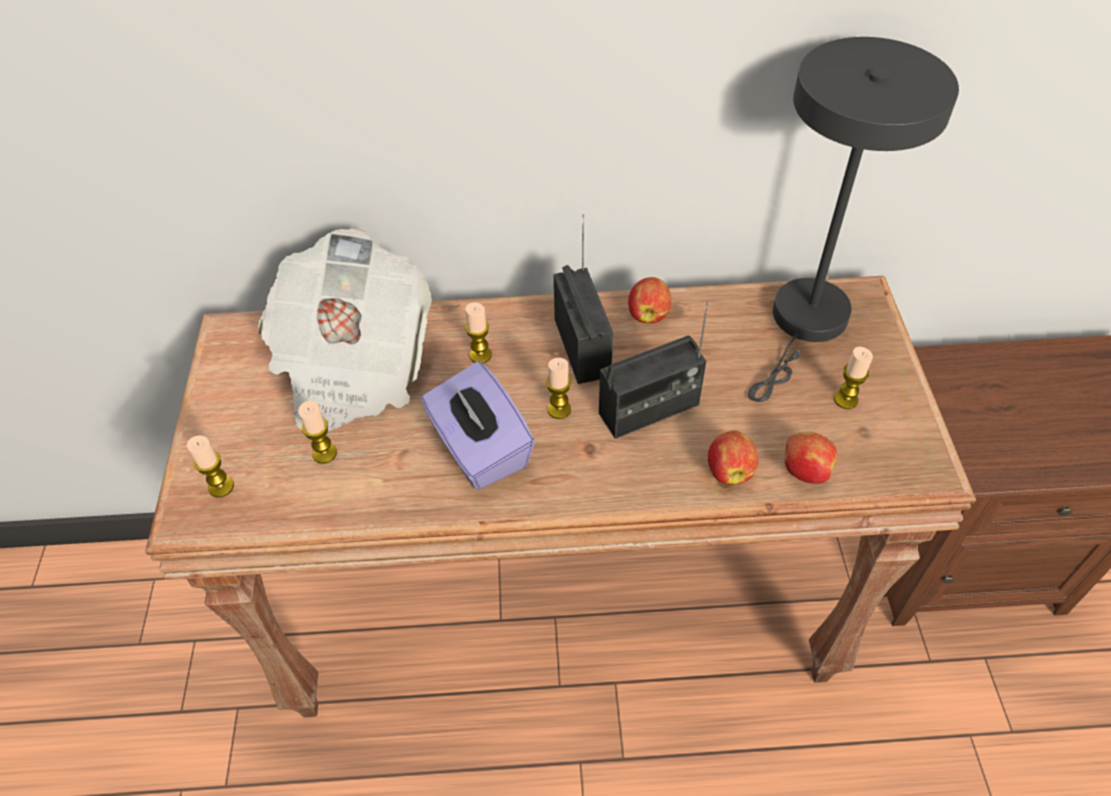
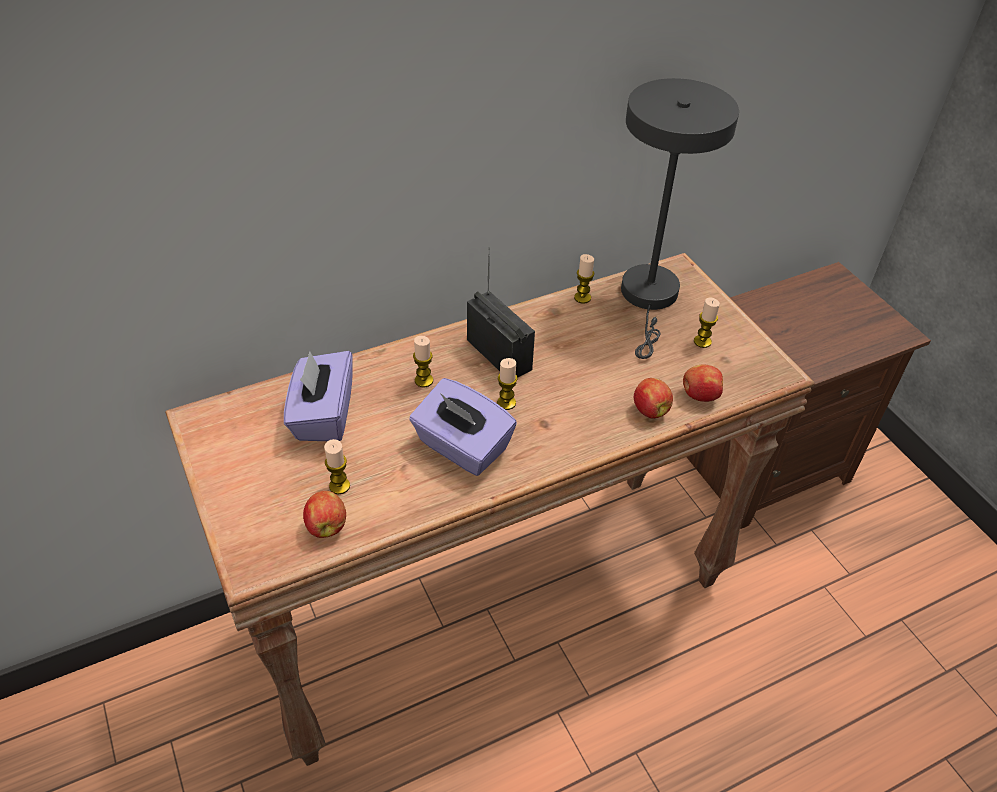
camera: 25 degrees left, 5 degrees down
candle [187,435,234,498] -> candle moved to [574,254,594,304]
newspaper [258,229,432,431] -> purple tissue box [284,351,353,441]
radio [599,302,708,439] -> none
apple [628,277,671,323] -> apple moved to [303,491,346,538]

